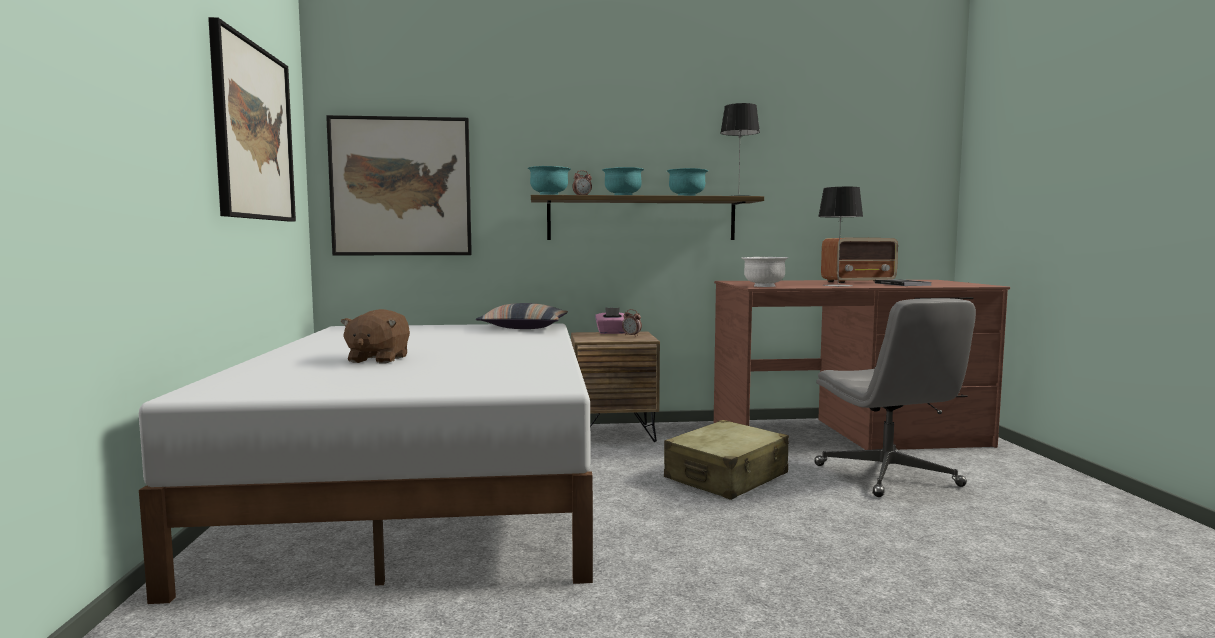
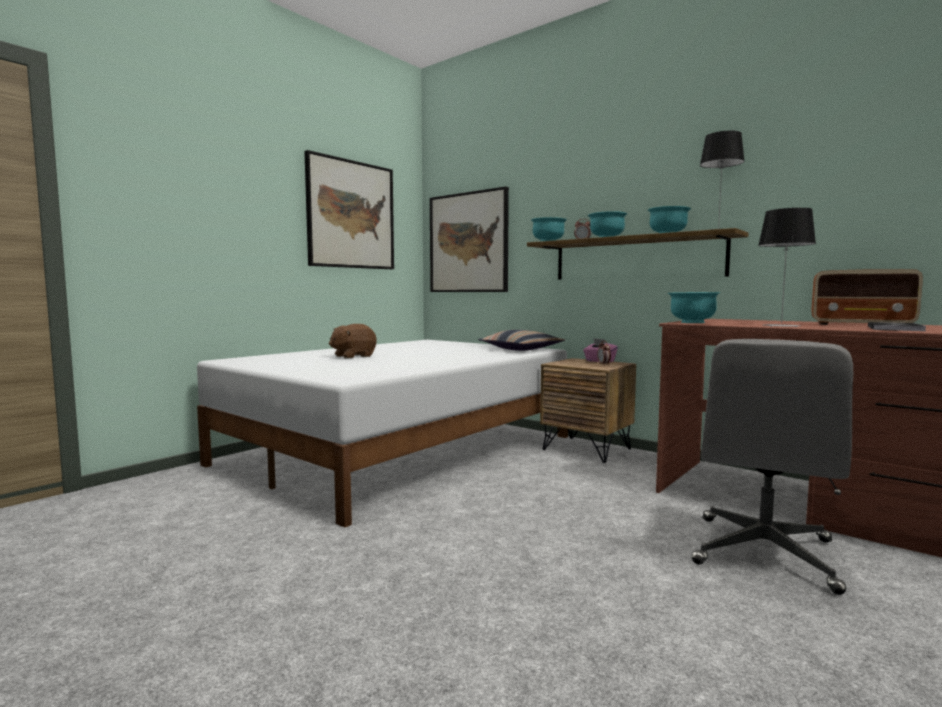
camera: 45 degrees right, 0 degrees up
beige suitcase [664,420,789,500] -> none
white bowl [742,257,788,287] -> turquoise bowl [668,292,720,323]

